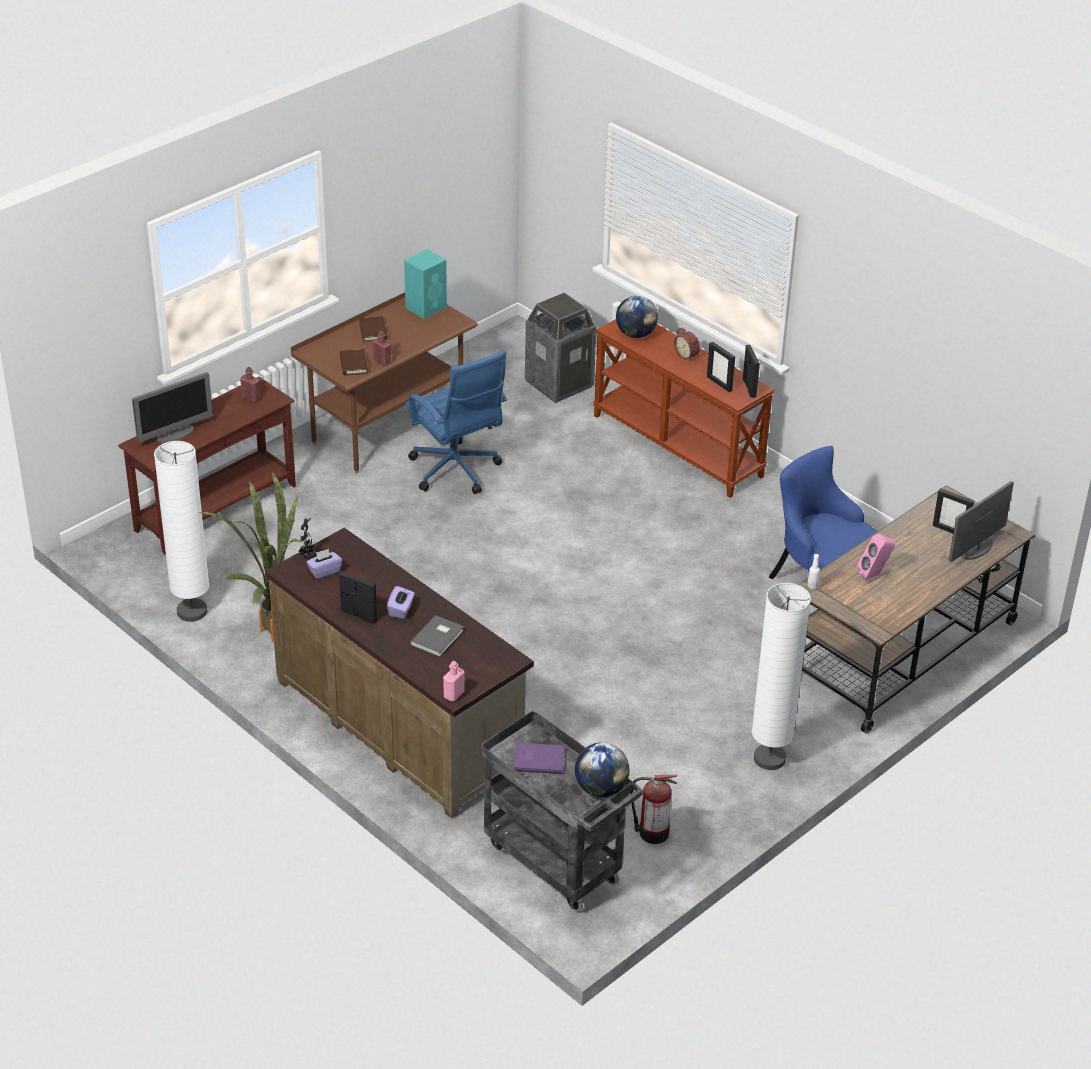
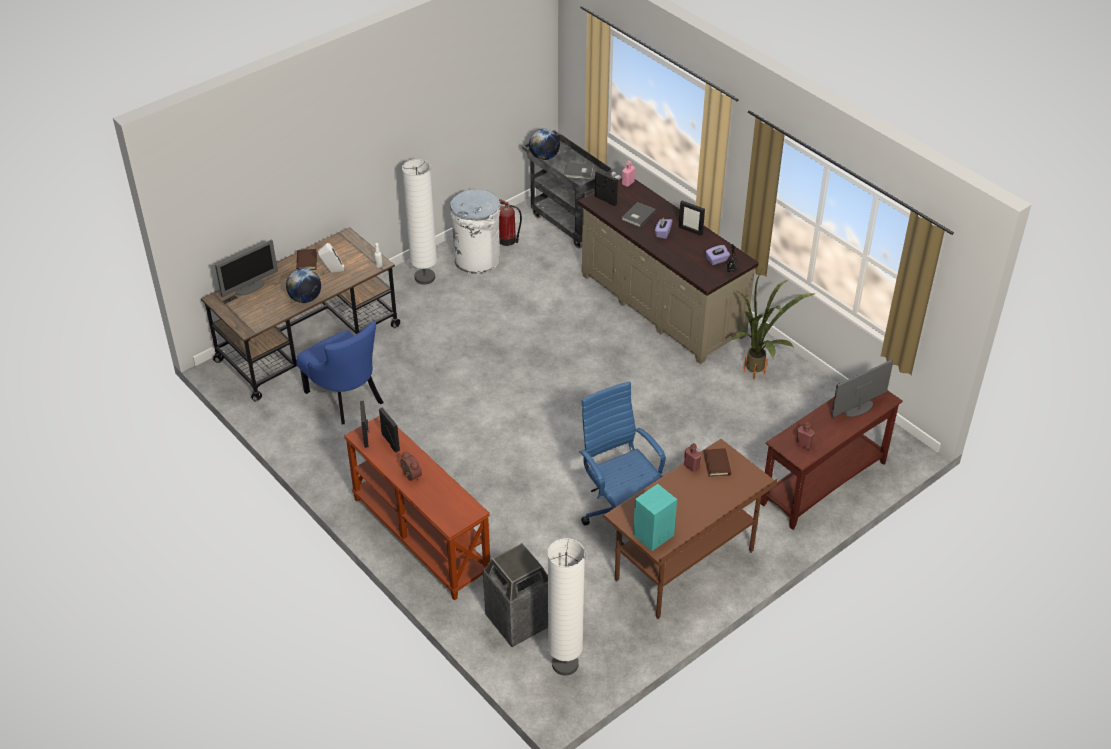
camera: 175 degrees left, 5 degrees up
white floor lamp [154,441,209,622] -> white floor lamp moved to [547,538,585,676]
brown book [359,316,387,342] -> brown book moved to [297,249,317,270]
purple book [514,743,564,774] -> grey book [563,162,594,179]
globe [616,296,658,338] -> globe moved to [286,268,321,303]
pink speaker [857,534,895,580] -> white speaker [318,243,344,273]
picture frame [933,488,974,533] -> picture frame moved to [595,170,618,207]
none -> white trash can [450,189,500,274]

